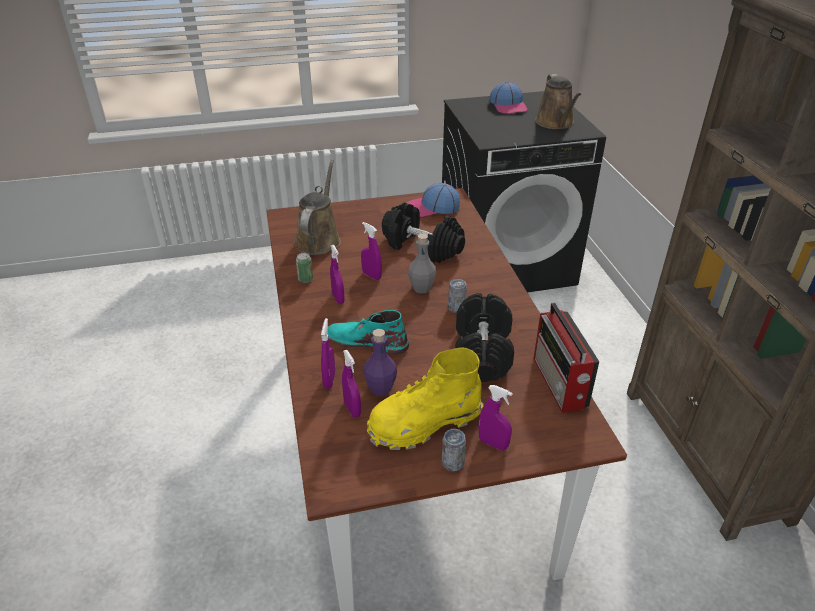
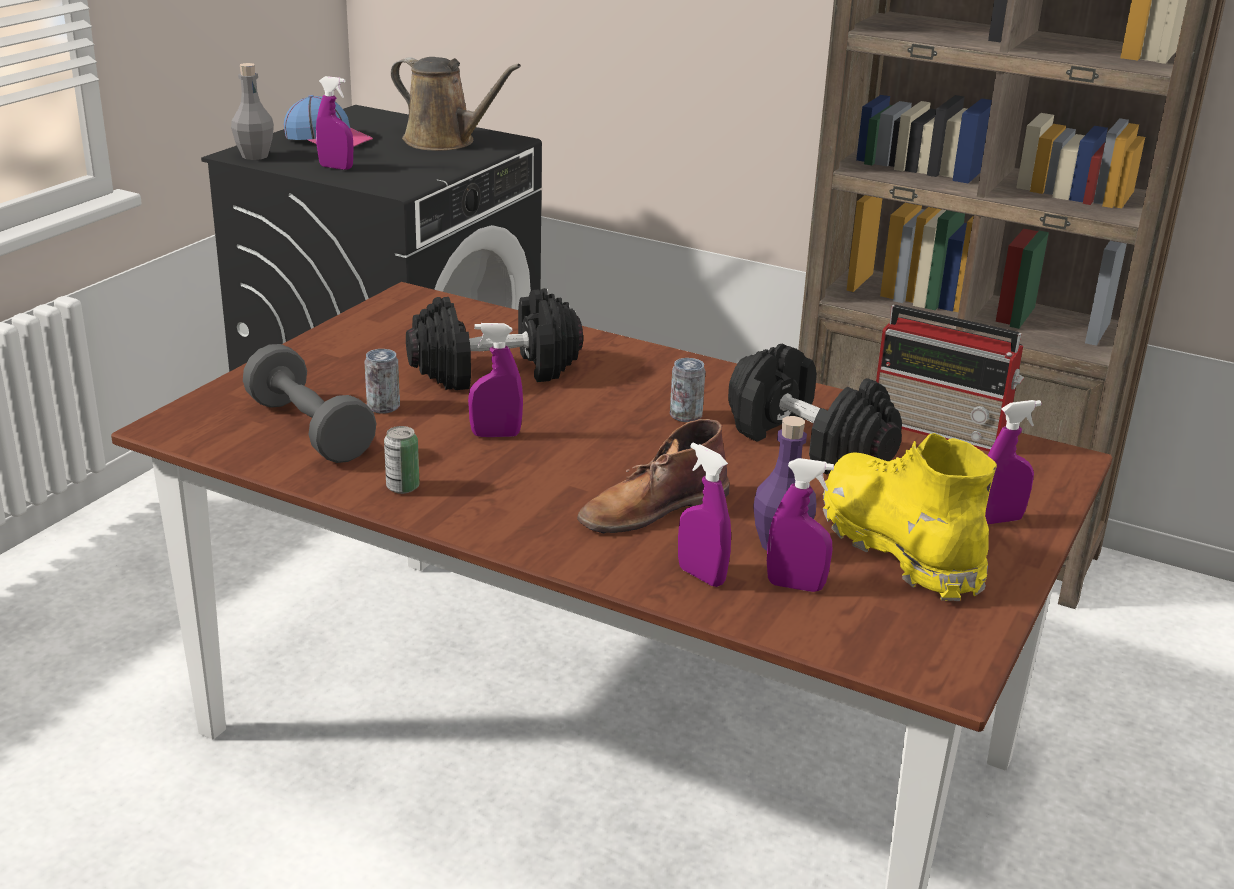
camera: 50 degrees left, 10 degrees down
brown watering can [294,160,341,255] -> grey dumbbell [243,344,377,463]
turquoise boot [327,310,409,354] -> brown boot [577,419,730,533]
purple spray bottle [330,245,345,304] -> purple spray bottle moved to [316,76,353,170]
yellow boot [367,348,483,450] -> yellow boot turned 135 degrees clockwise [823,433,997,601]
cap [407,183,460,217] -> none
grey bottle [408,233,436,294] -> grey bottle moved to [231,63,274,160]
can [442,429,466,471] -> can moved to [365,349,400,414]

